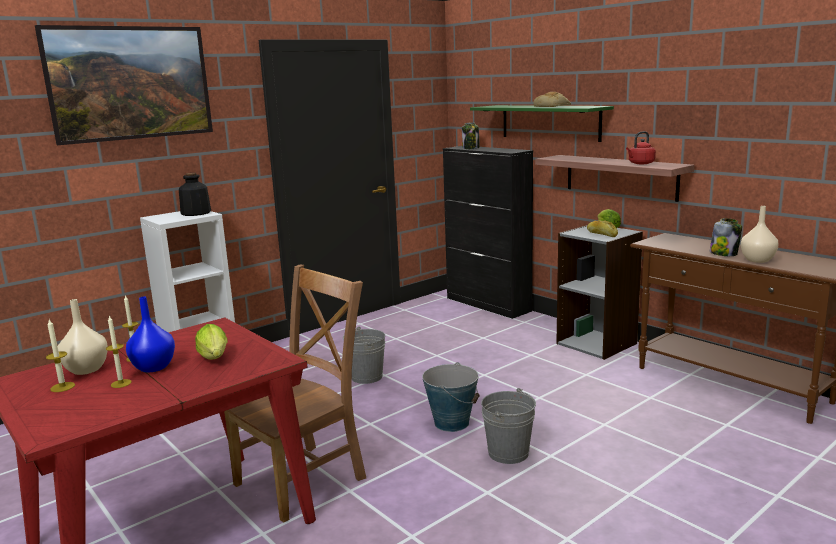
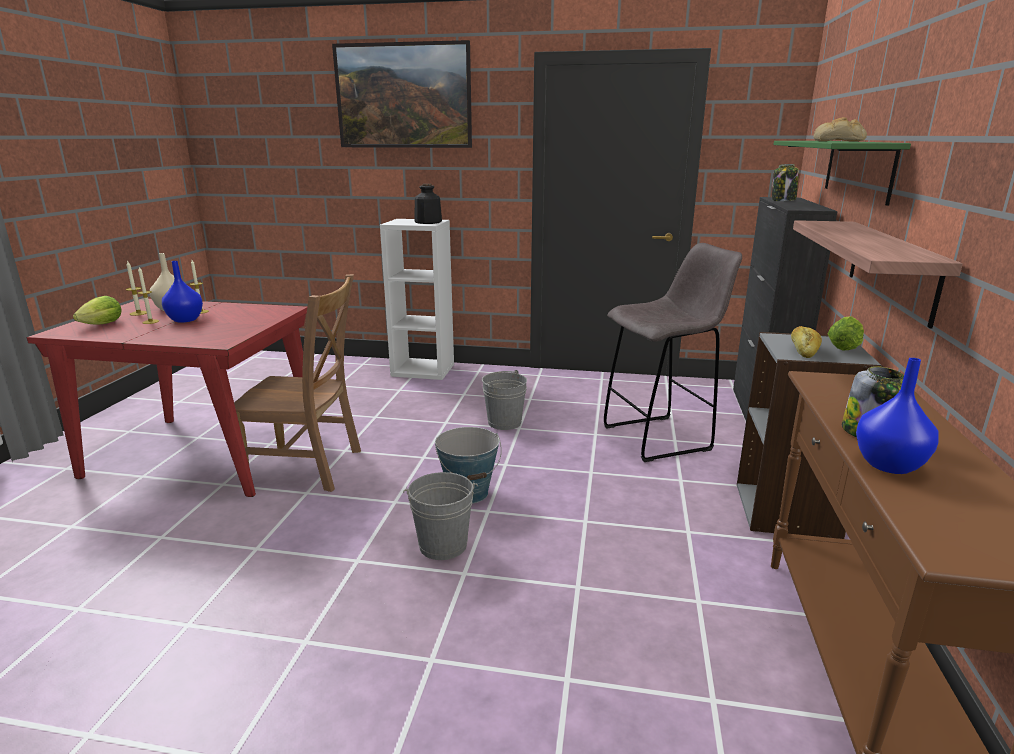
camera: 50 degrees right, 5 degrees up
lettuce [195,324,227,360] -> lettuce moved to [73,296,122,324]
red kettle [626,131,656,164] -> none
beige vase [741,206,779,263] -> blue vase [856,358,939,474]
none -> grey stool [603,243,742,462]

